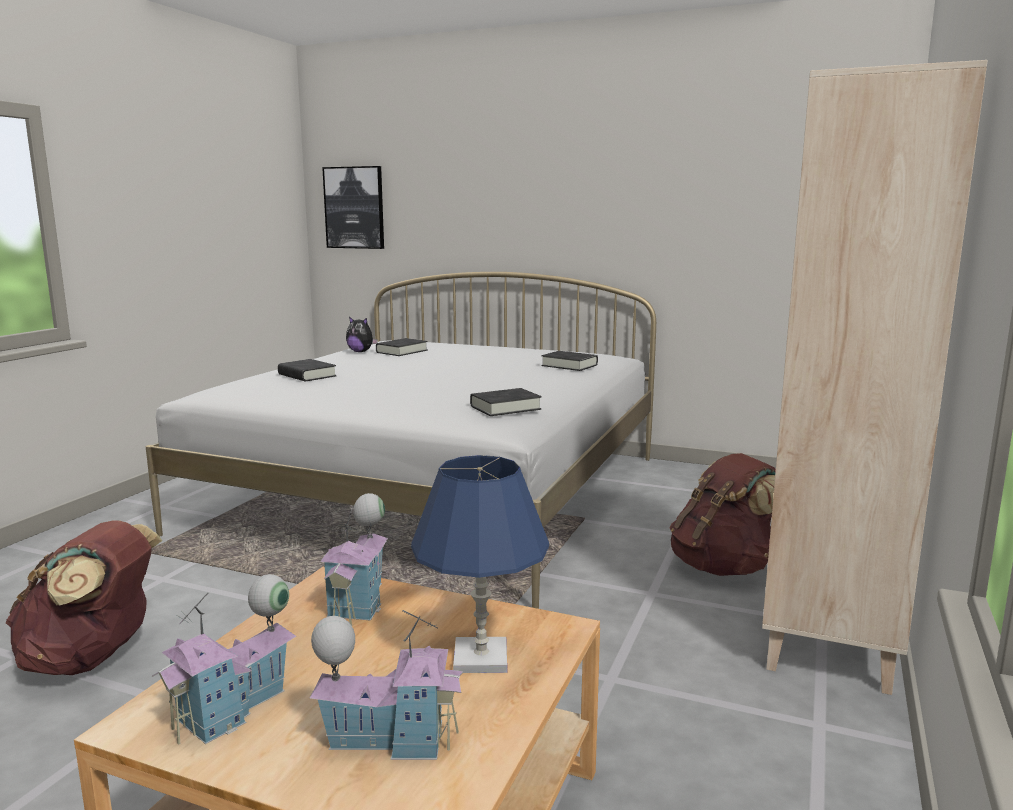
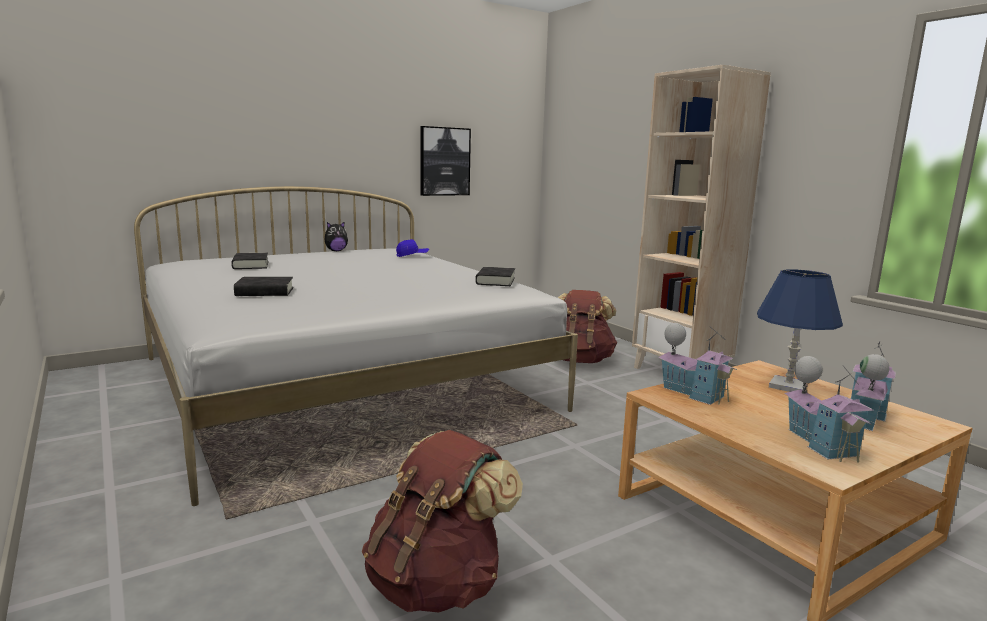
camera: 55 degrees left, 0 degrees up
picture [322,166,384,249] -> picture moved to [420,126,471,196]
plush toy [346,317,378,352] -> plush toy moved to [324,222,348,251]
black book [541,351,598,371] -> blue cap [396,239,429,257]

